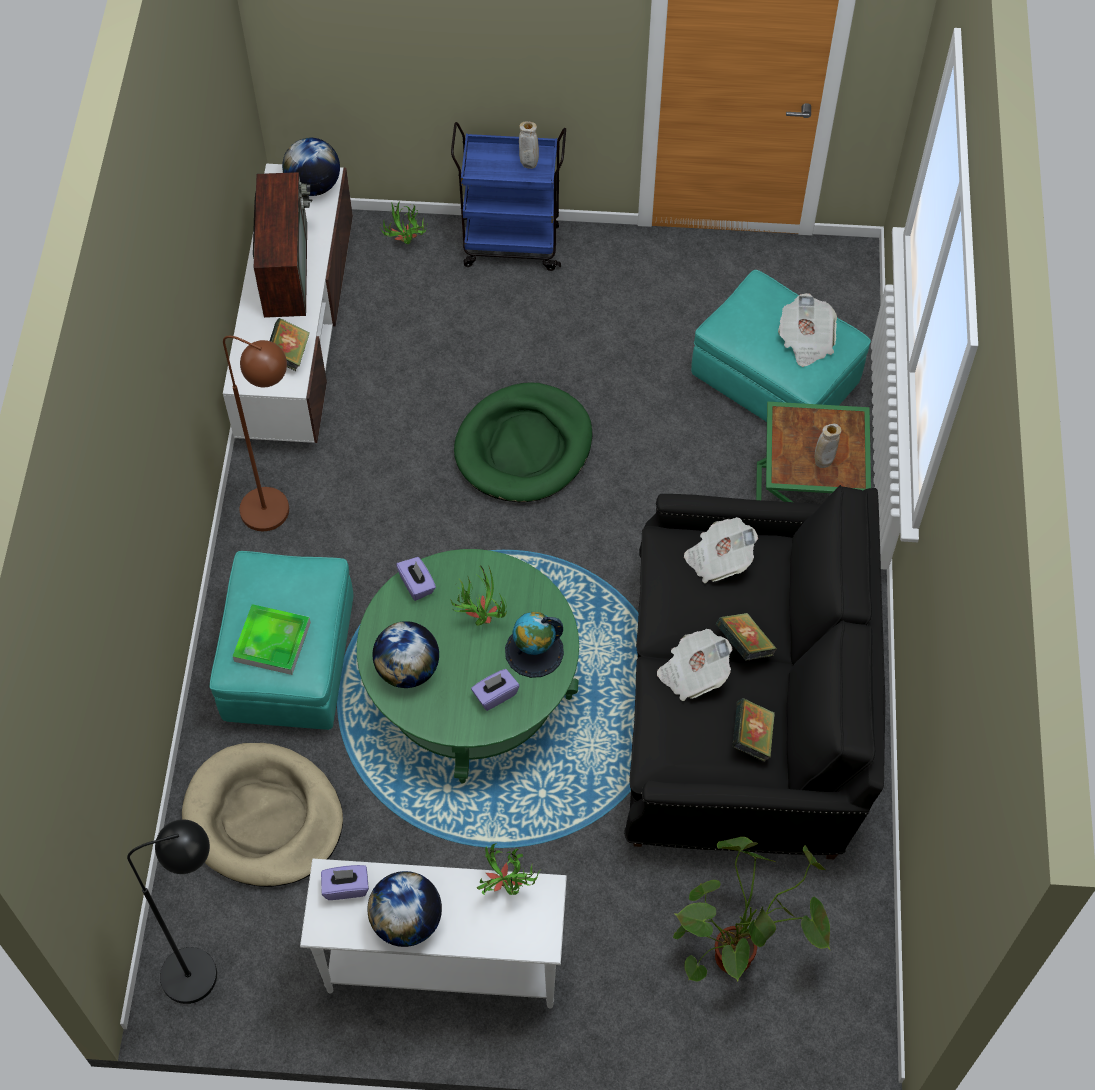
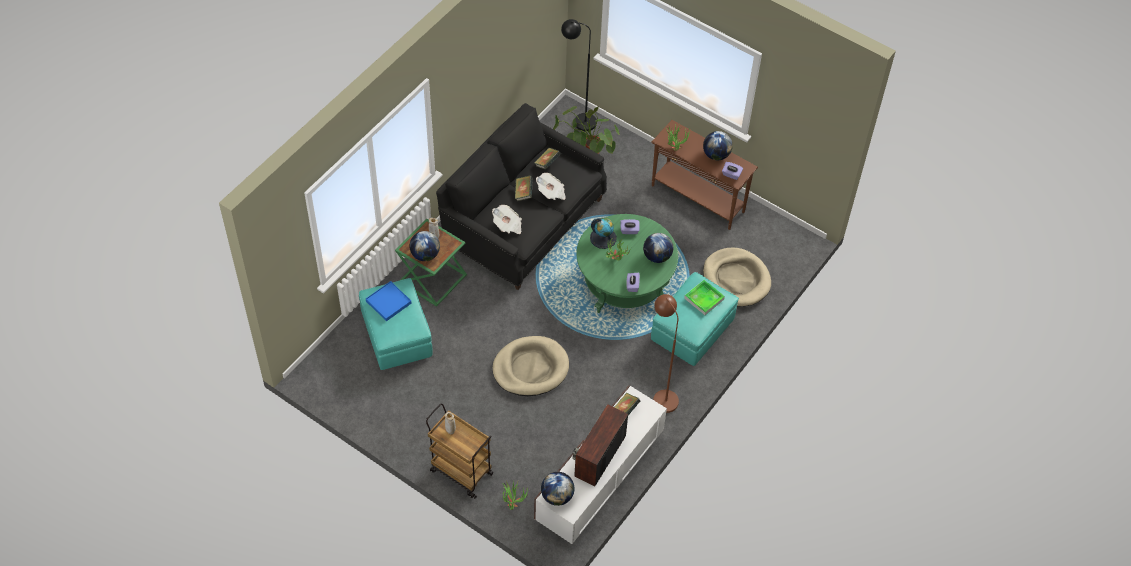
camera: 150 degrees left, 5 degrees down
black floor lamp [127,819,217,1004] -> black floor lamp moved to [561,19,597,131]
white console table [300,858,567,1009] -> brown console table [651,120,758,230]
blue cart [451,122,566,271] -> brown cart [426,403,493,499]
green dog bed [454,382,593,502] -> beige dog bed [492,336,569,396]
newspaper [778,293,837,367] -> blue tray [366,281,412,321]
none -> globe [409,231,440,261]

